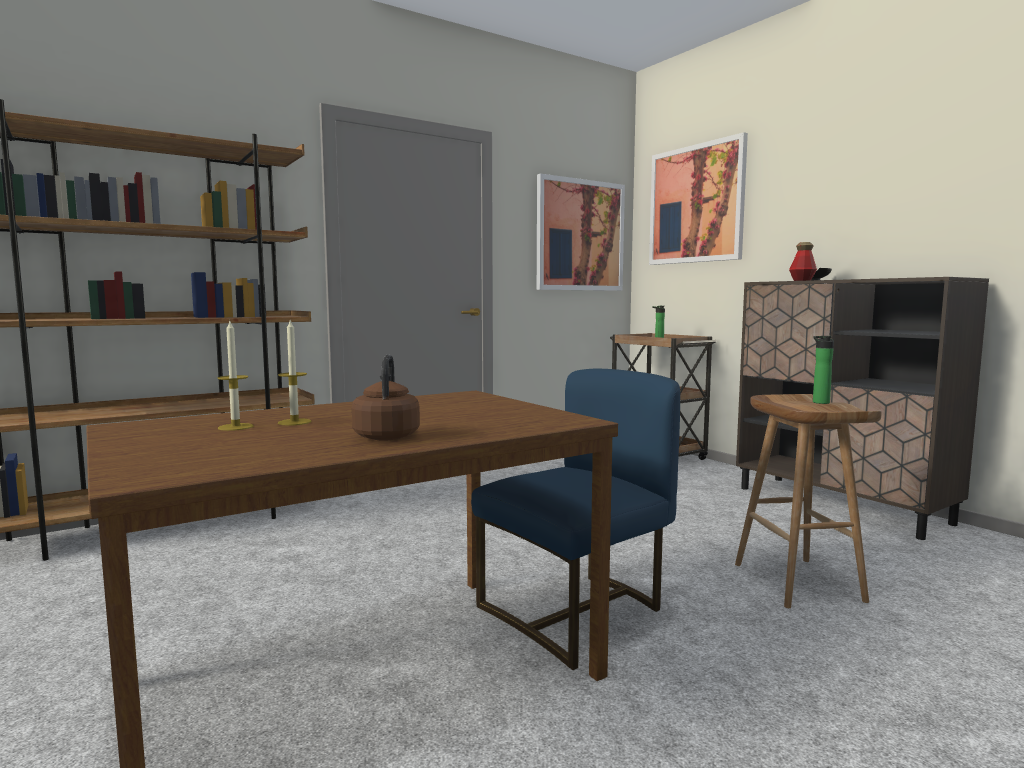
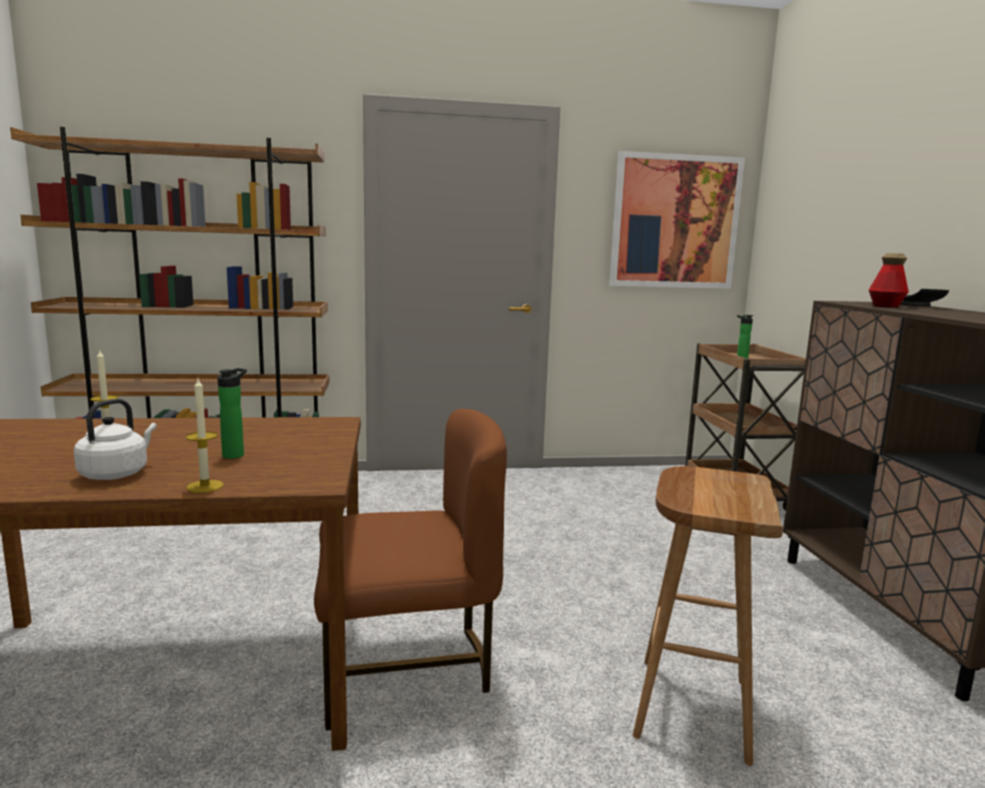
camera: 25 degrees right, 5 degrees up
candle [218,321,254,431] -> candle moved to [186,378,224,493]
brown kettle [352,355,420,441] -> white kettle [74,399,157,480]
blue chair [471,369,680,670] -> brown chair [314,409,507,731]
picture [649,132,748,265] -> none
bottle [813,336,834,404] -> bottle moved to [218,368,247,459]

